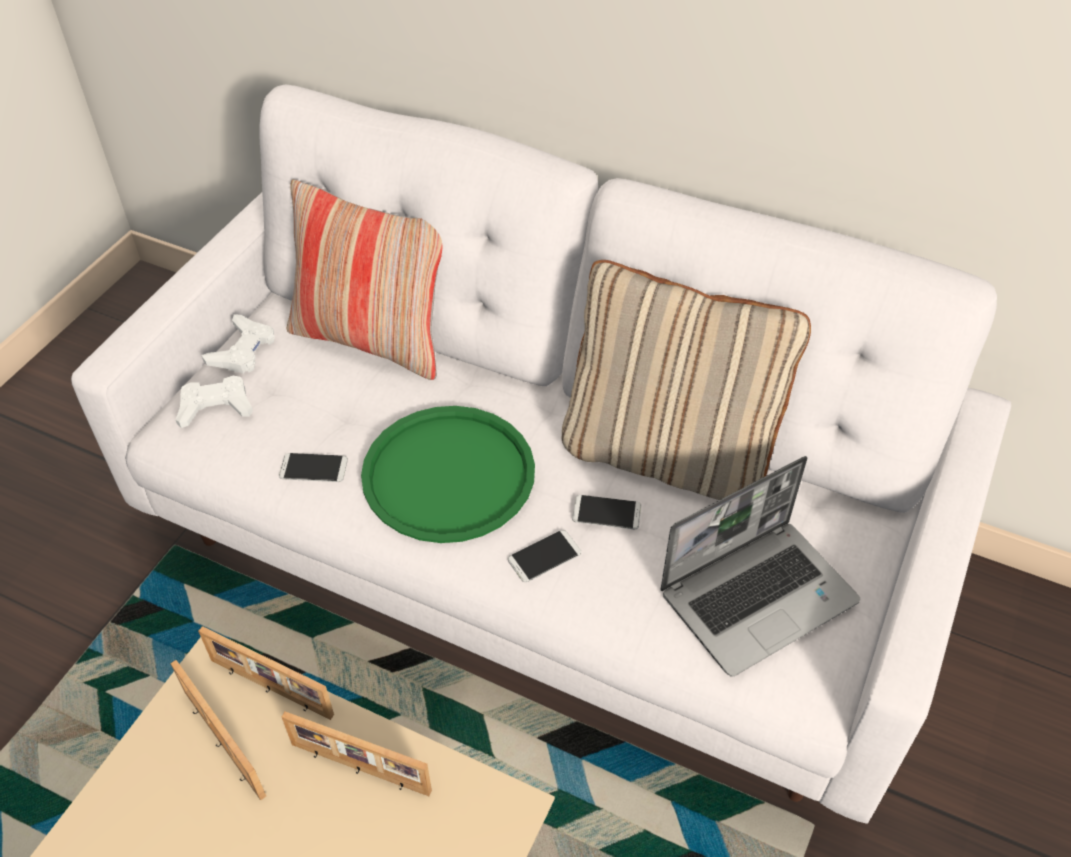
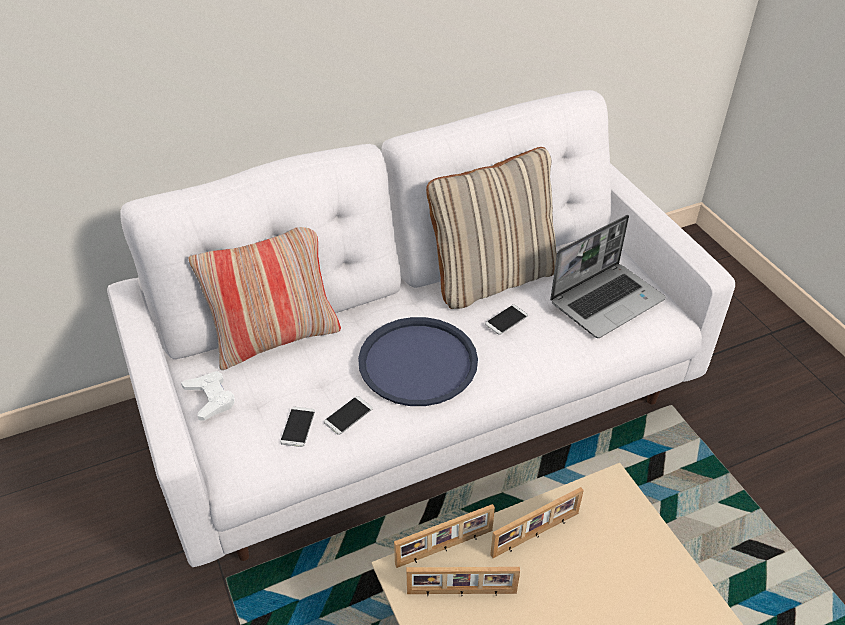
camera: 50 degrees left, 5 degrees down
white game controller [176,376,253,428] -> none
green tray [361,406,535,543] -> blue tray [358,317,478,406]
phone [508,530,581,582] -> phone moved to [280,407,315,447]
laptop [660,456,860,677] -> laptop turned 45 degrees clockwise [550,215,666,338]

